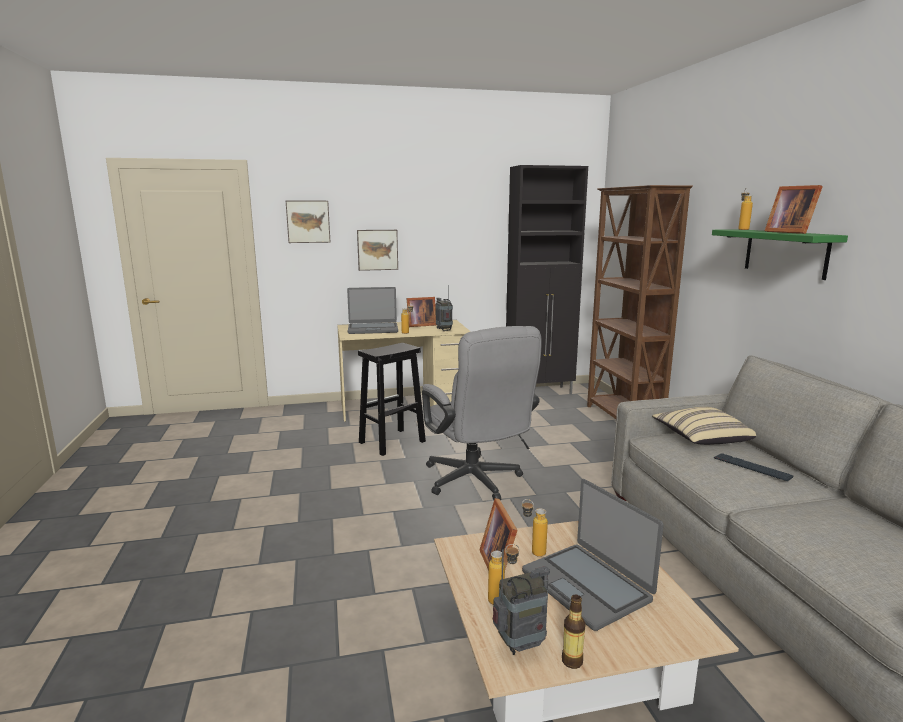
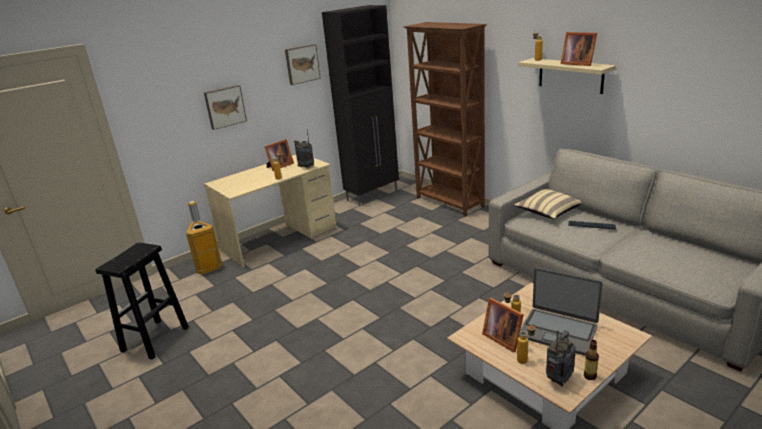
camera: 25 degrees left, 10 degrees up
picture [286,201,331,243] -> picture moved to [285,44,321,85]
laptop [347,287,398,334] -> none
black stool [358,343,426,456] -> black stool moved to [95,242,189,360]
grey office chair [422,326,542,500] -> none
green shelf [712,229,848,280] -> beige shelf [518,58,616,94]
none -> trash can [186,201,222,274]

